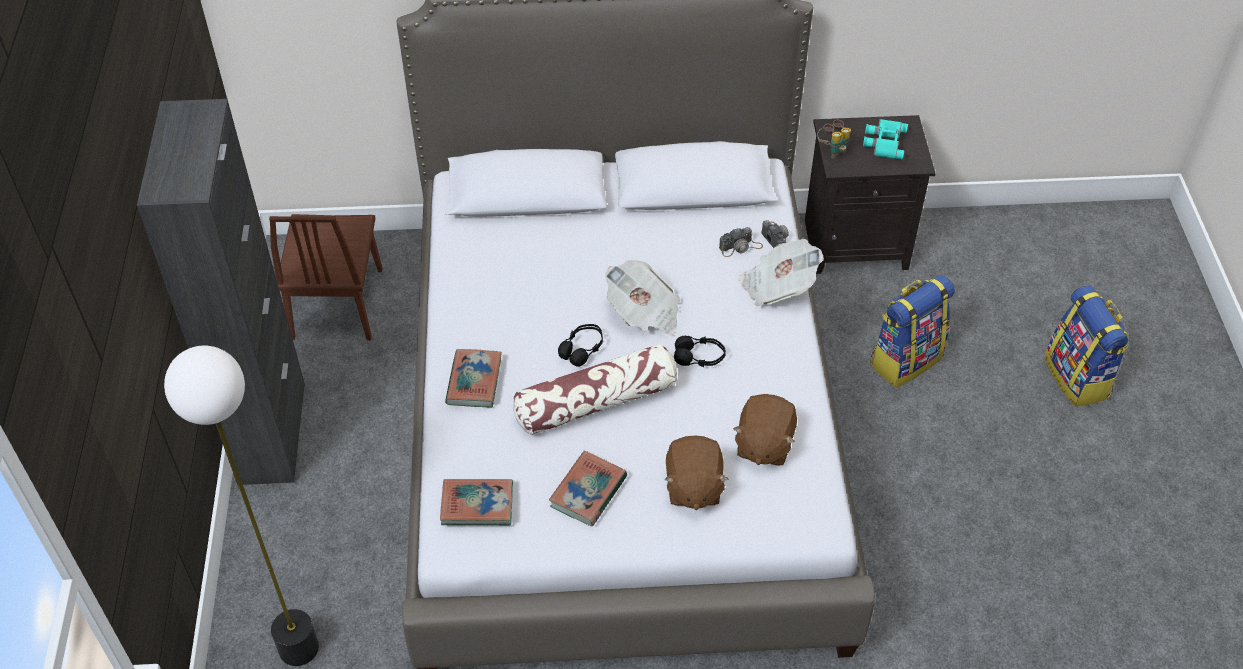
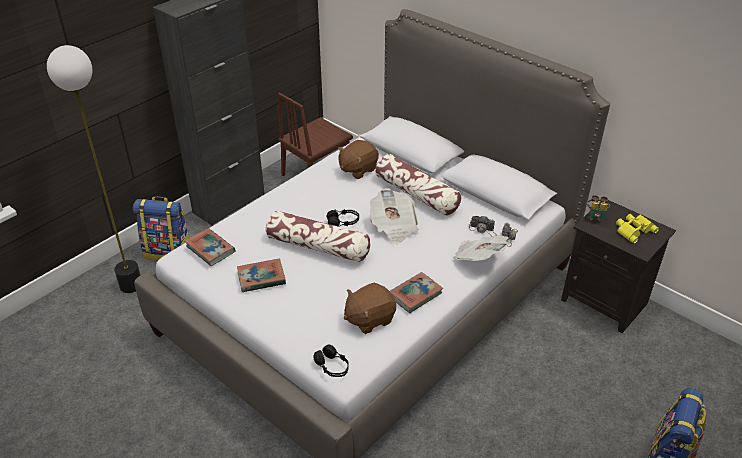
camera: 45 degrees right, 10 degrees down
book [445,349,502,408] -> book moved to [390,272,443,313]
brown plush toy [664,435,728,510] -> brown plush toy moved to [338,140,379,179]
black headphones [674,336,726,367] -> black headphones moved to [313,345,349,377]
turquoise binoculars [863,119,908,160] -> yellow binoculars [616,214,659,244]
backpack [871,275,955,387] -> backpack moved to [133,197,189,261]
none -> pillow [376,154,461,216]

